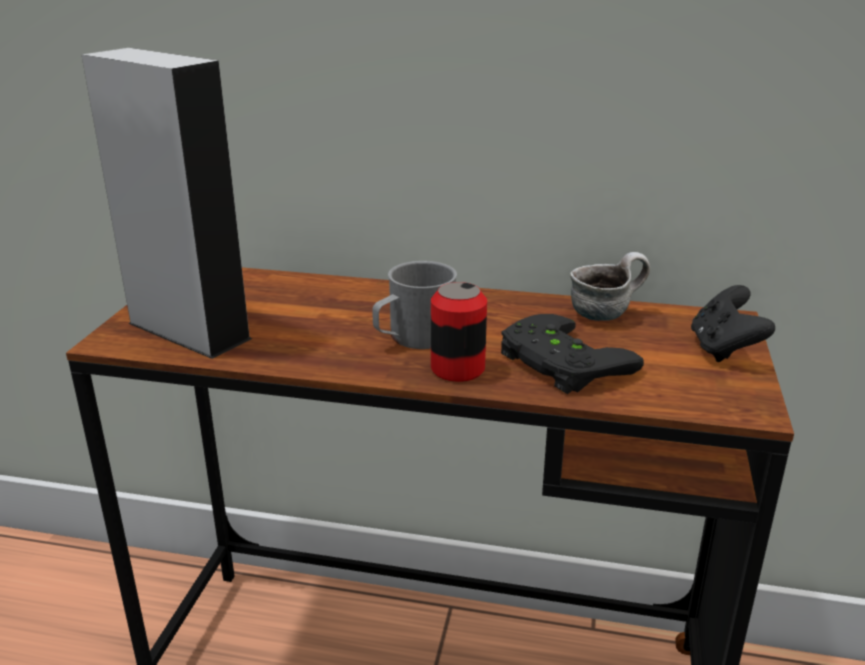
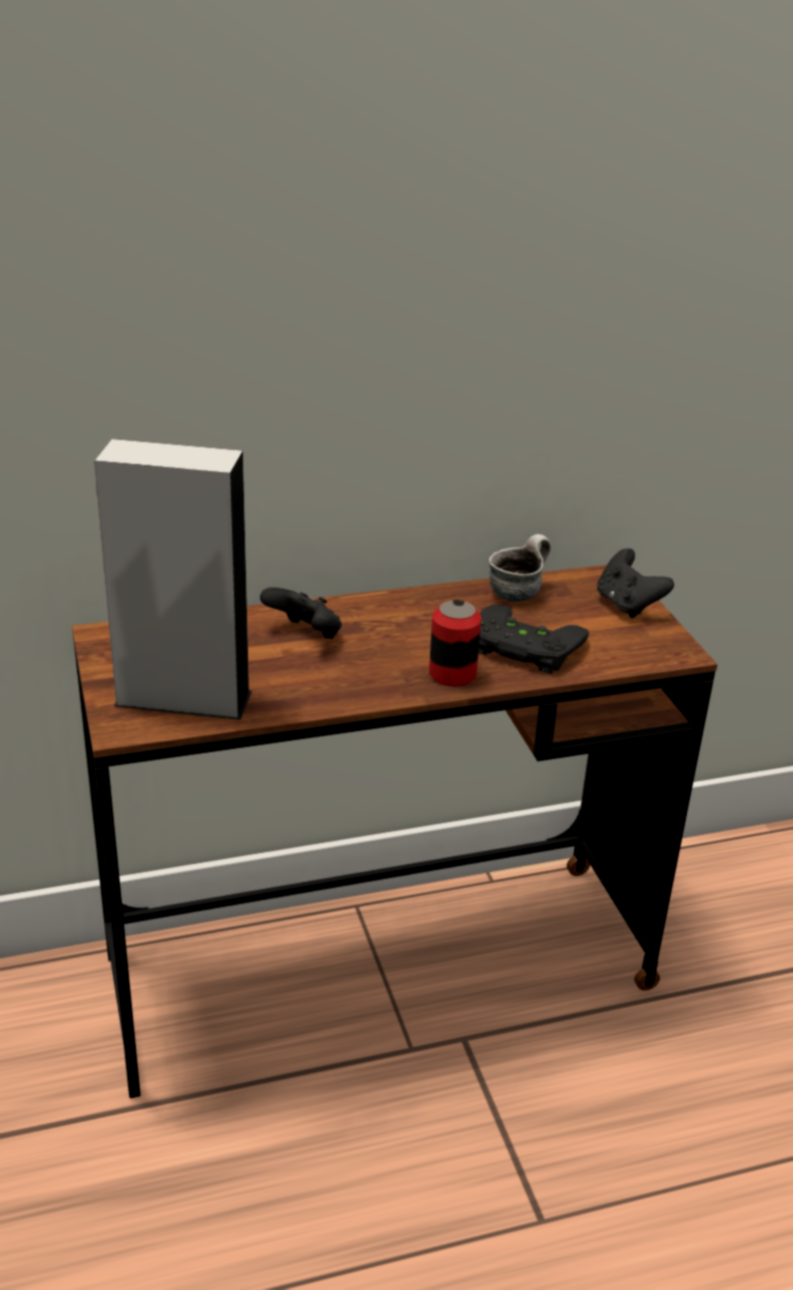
camera: 30 degrees left, 5 degrees up
grey mug [372,261,457,349] -> none
none -> black game controller [260,587,342,639]

